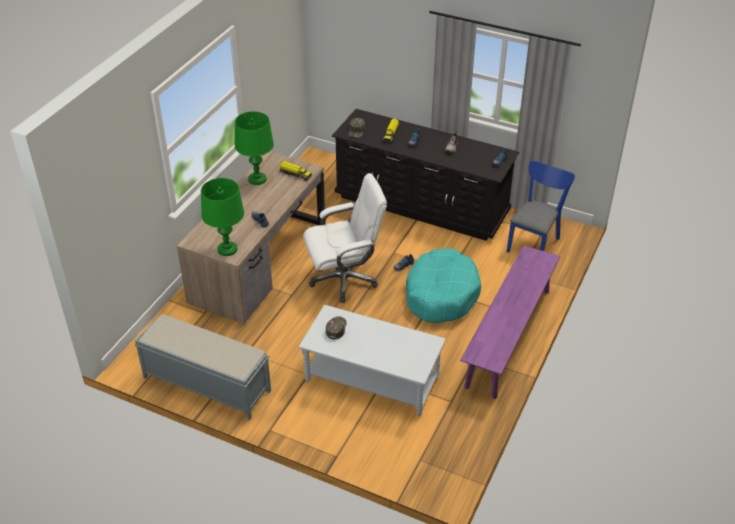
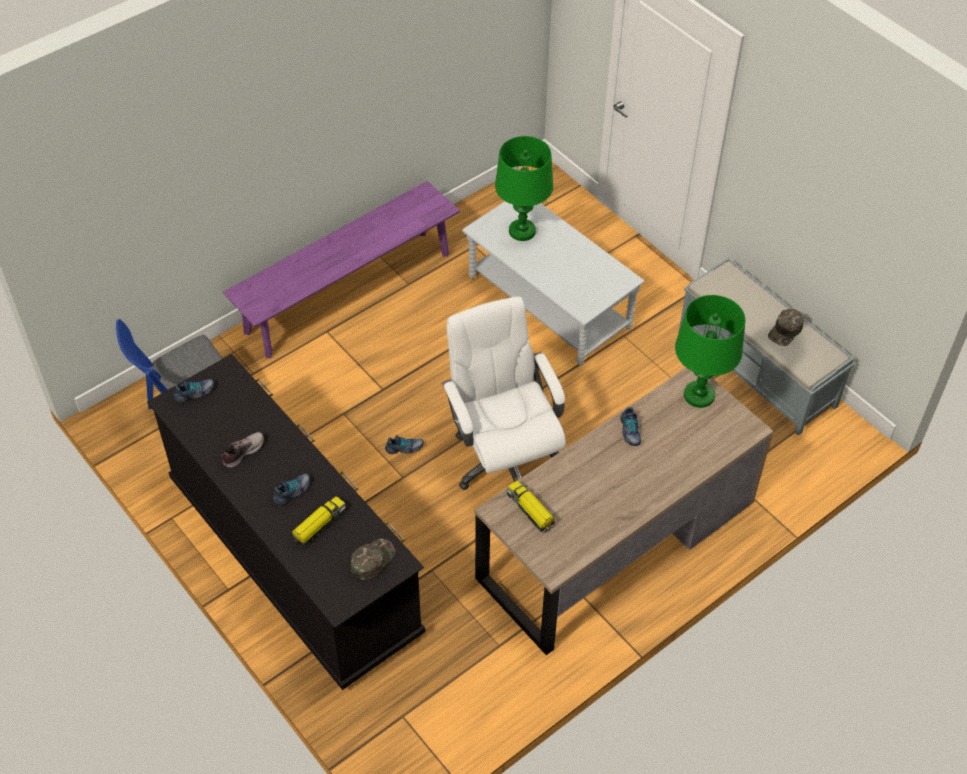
camera: 155 degrees left, 10 degrees up
green table lamp [235,111,274,185] -> green table lamp moved to [495,136,553,241]
white office chair [303,173,387,303] -> white office chair turned 60 degrees clockwise [442,297,566,490]
green cap [326,316,347,339] -> green cap moved to [768,308,804,346]
turquoise dog bed [406,248,481,323] -> none

